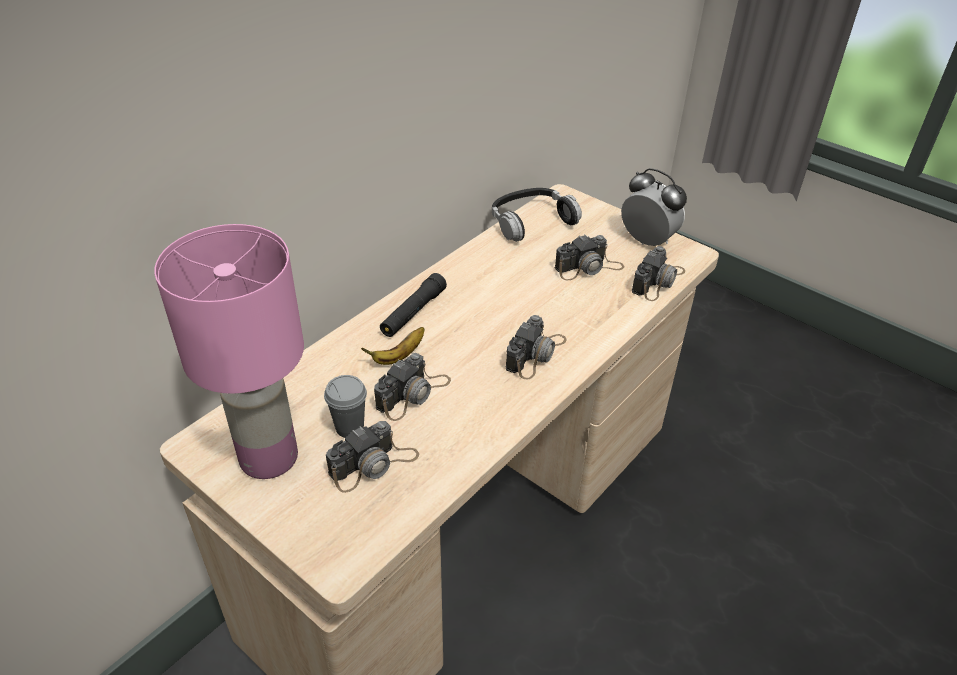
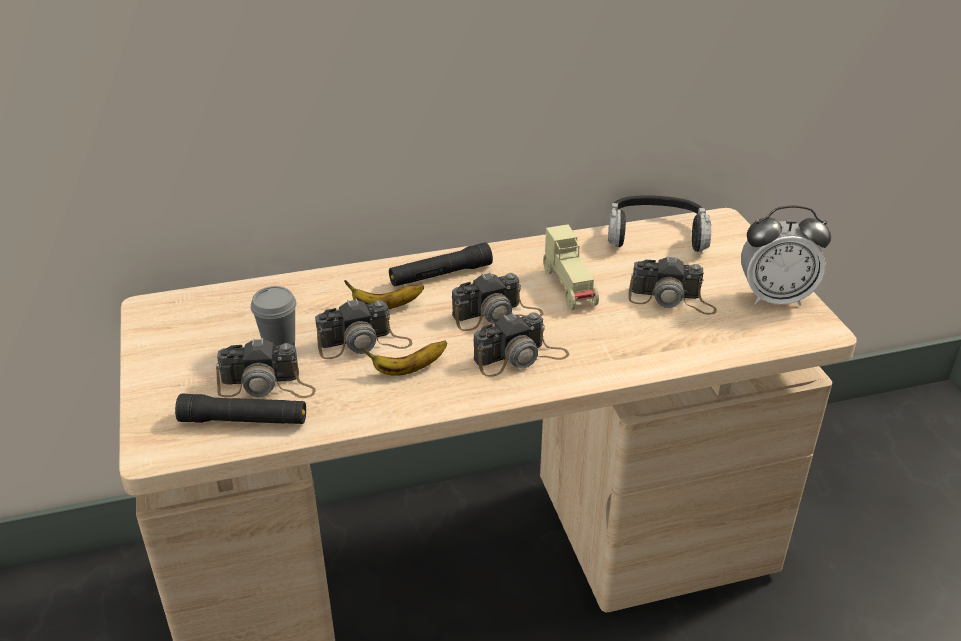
camera: 35 degrees right, 5 degrees down
pink table lamp [154,224,304,479] -> none
alarm clock [621,168,687,246] -> alarm clock turned 105 degrees clockwise [741,205,831,306]
camera [632,246,685,301] -> camera moved to [452,272,544,331]
none -> black flashlight [175,394,306,424]
none -> banana [362,341,447,376]
none -> beige toy car [543,224,599,310]

